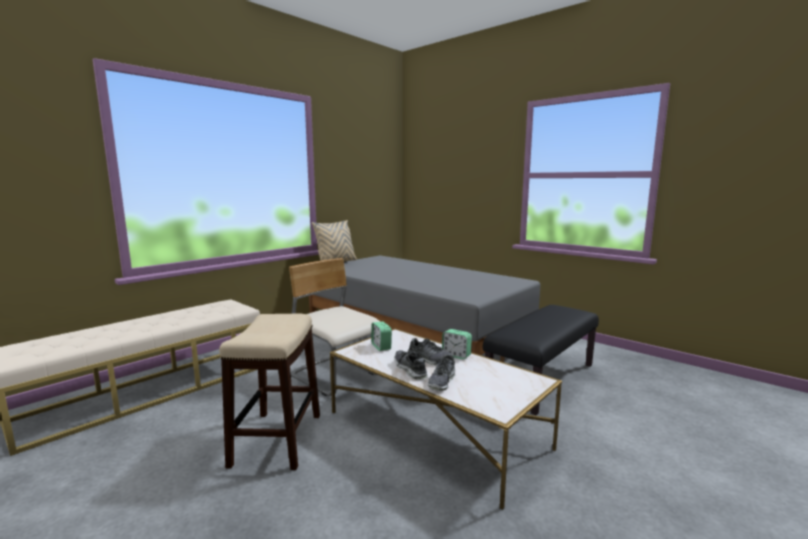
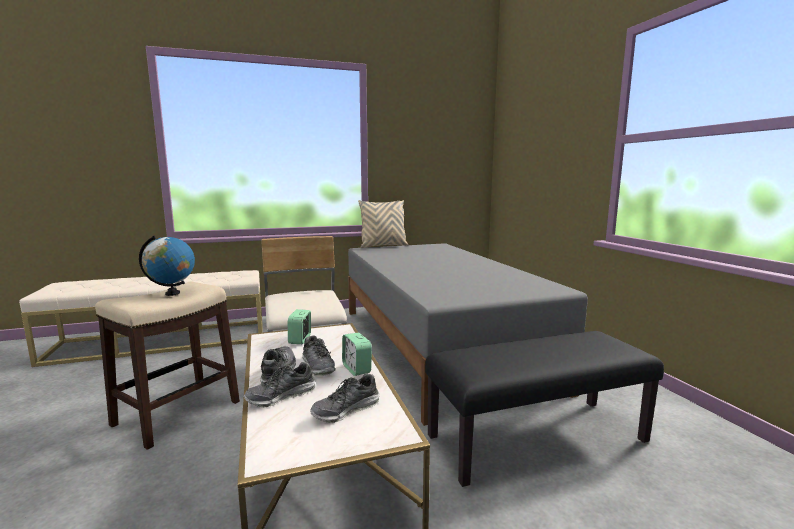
camera: 30 degrees right, 0 degrees up
none -> globe [139,236,195,296]
none -> shoe [310,373,380,423]

